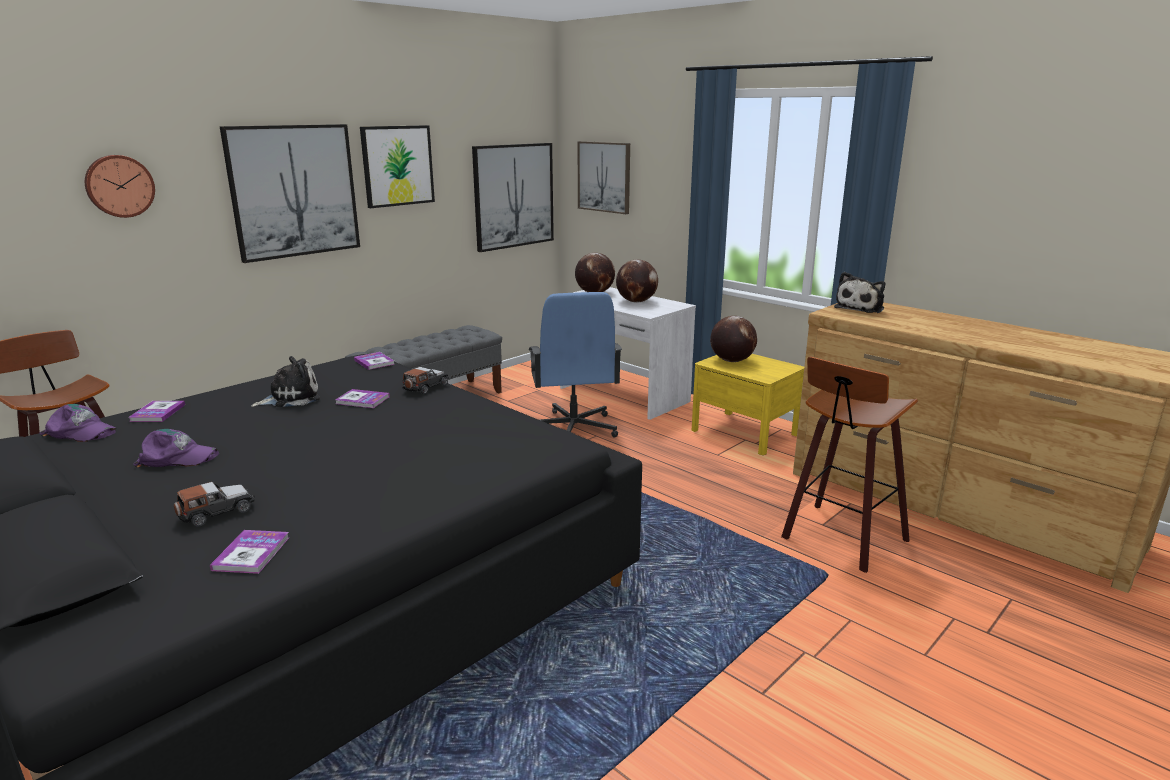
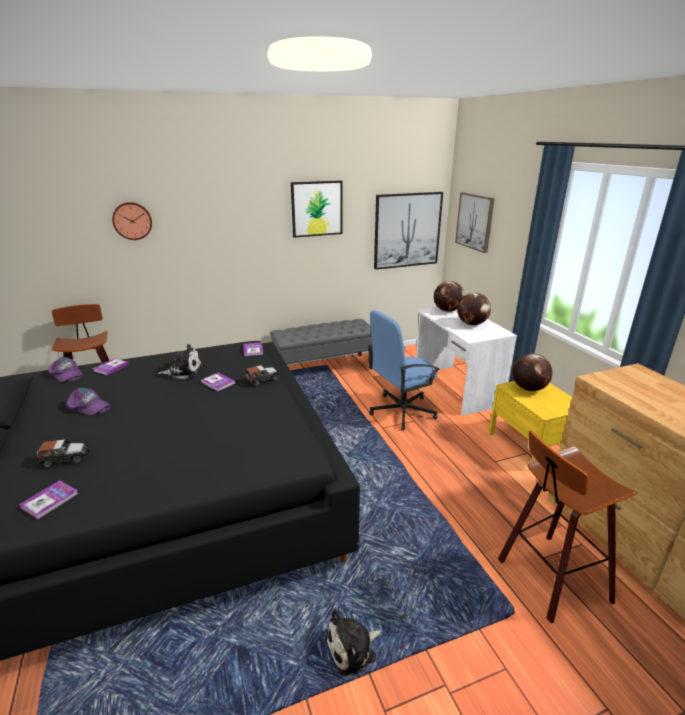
camera: 25 degrees right, 5 degrees up
picture [220,124,360,263] -> none
blue office chair [529,292,622,437] -> blue office chair turned 45 degrees clockwise [368,310,440,430]
plush toy [834,272,886,313] -> plush toy moved to [325,609,382,677]

